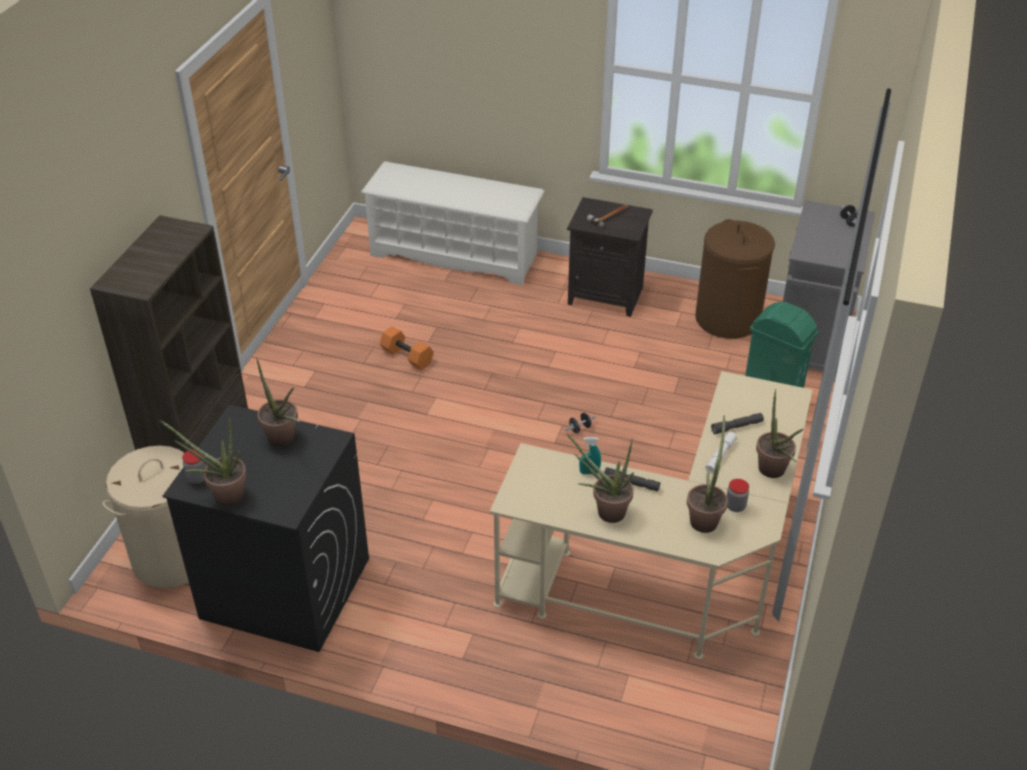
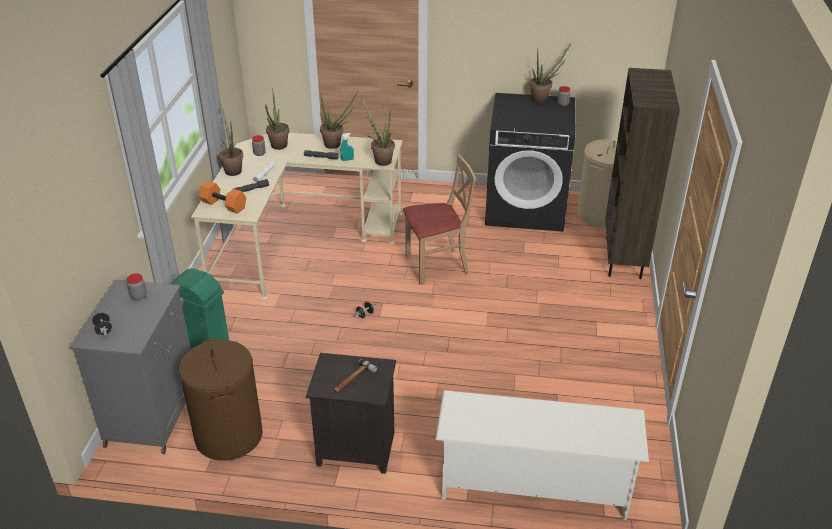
camera: 170 degrees right, 5 degrees down
potted plant [256,358,300,447] -> potted plant moved to [361,98,395,166]
orange dumbbell [380,326,434,370] -> orange dumbbell moved to [199,181,246,214]
none -> jar [127,274,147,300]
none -> beige chair [403,155,476,285]

